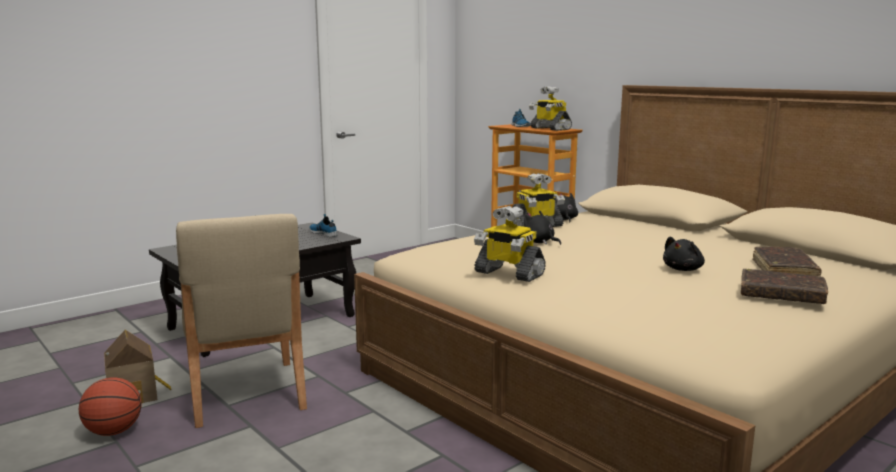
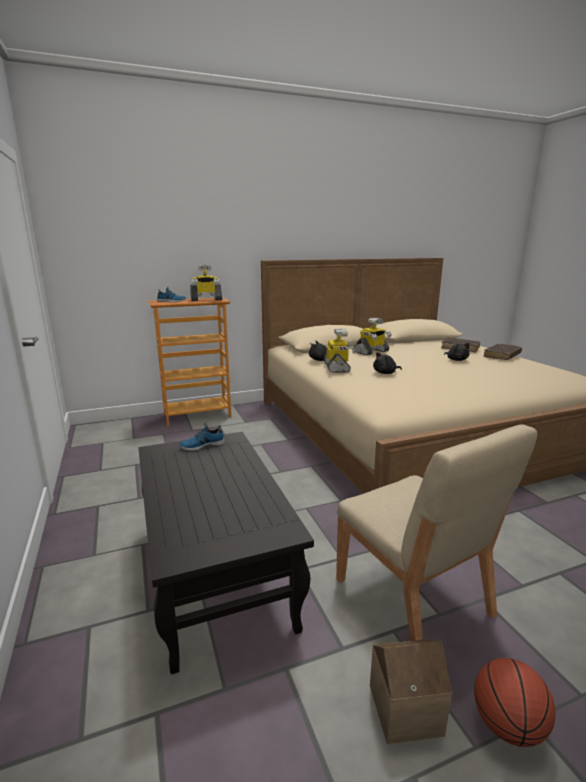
camera: 70 degrees left, 5 degrees up
beige chair [176,214,307,428] -> beige chair turned 60 degrees clockwise [336,424,537,641]
toy robot [474,206,546,282] -> toy robot moved to [354,317,392,355]

